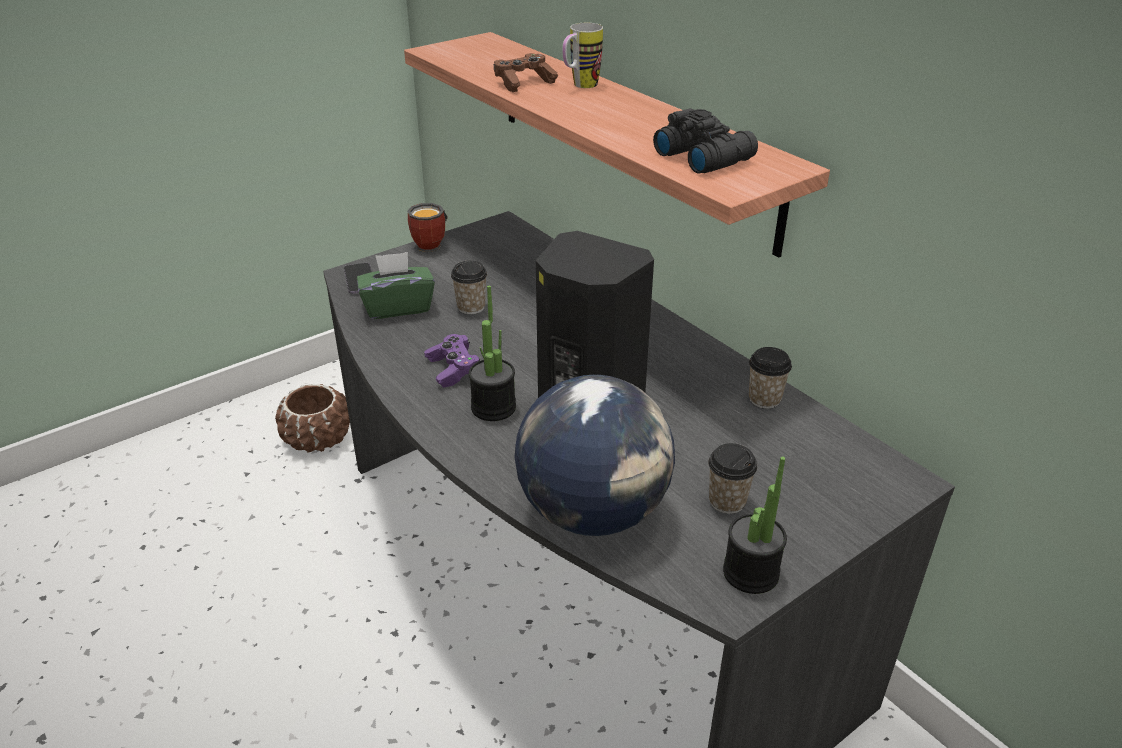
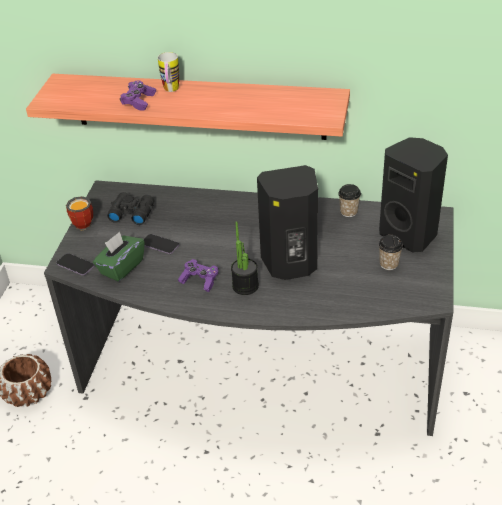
camera: 40 degrees left, 5 degrees up
cup [451,261,487,315] -> phone [144,234,179,254]
brown game controller [494,53,558,92] -> purple game controller [120,81,156,111]
globe [515,375,675,536] -> none
black binoculars [653,108,758,173] -> black binoculars moved to [107,192,154,225]
potted plant [723,457,787,594] -> none
none -> black speaker [379,137,448,252]

